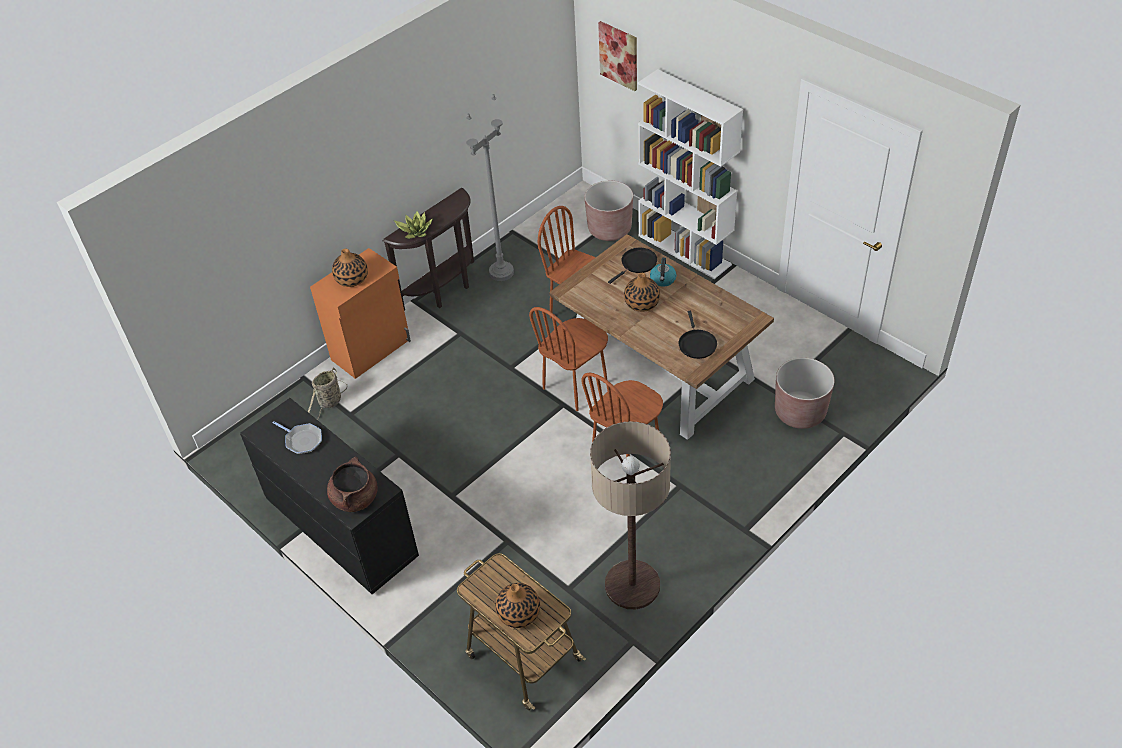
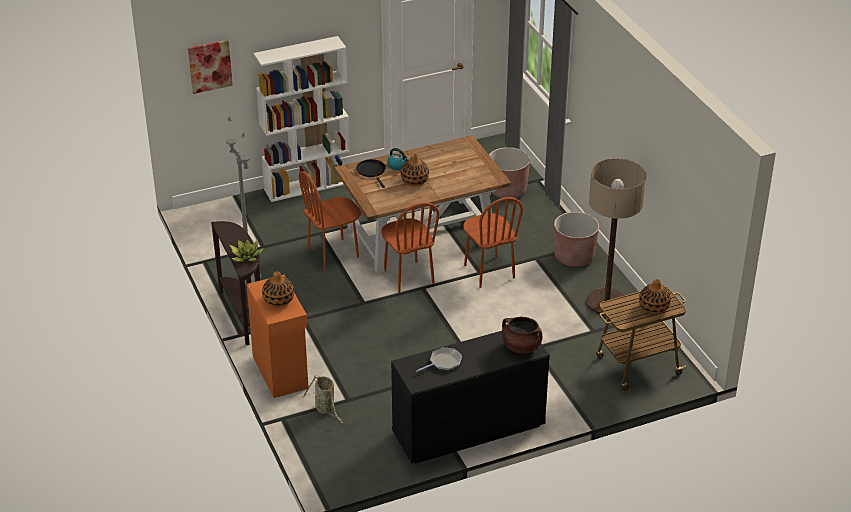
camera: 70 degrees left, 10 degrees down
brown planter [584,181,633,241] -> brown planter moved to [554,212,599,267]
black frying pan [679,311,717,359] -> none

